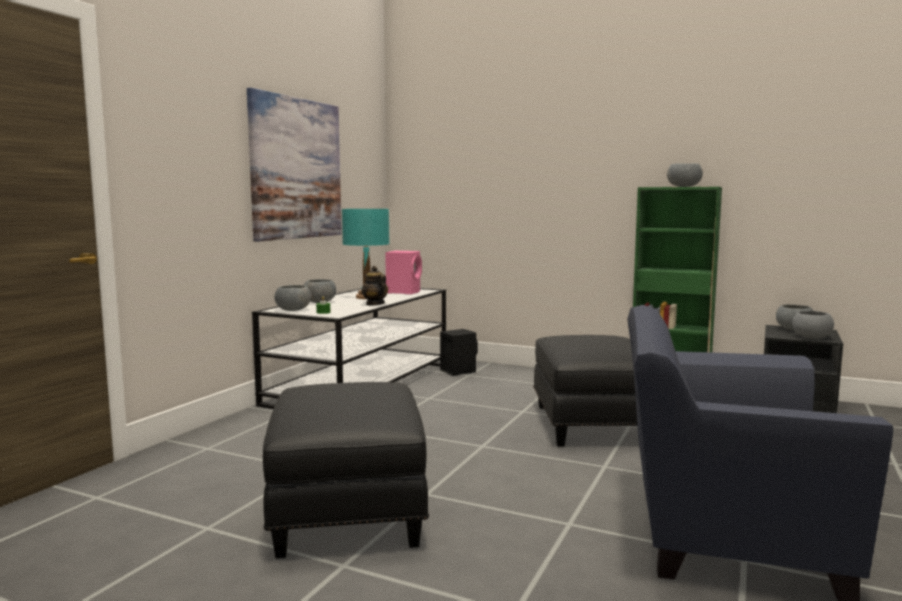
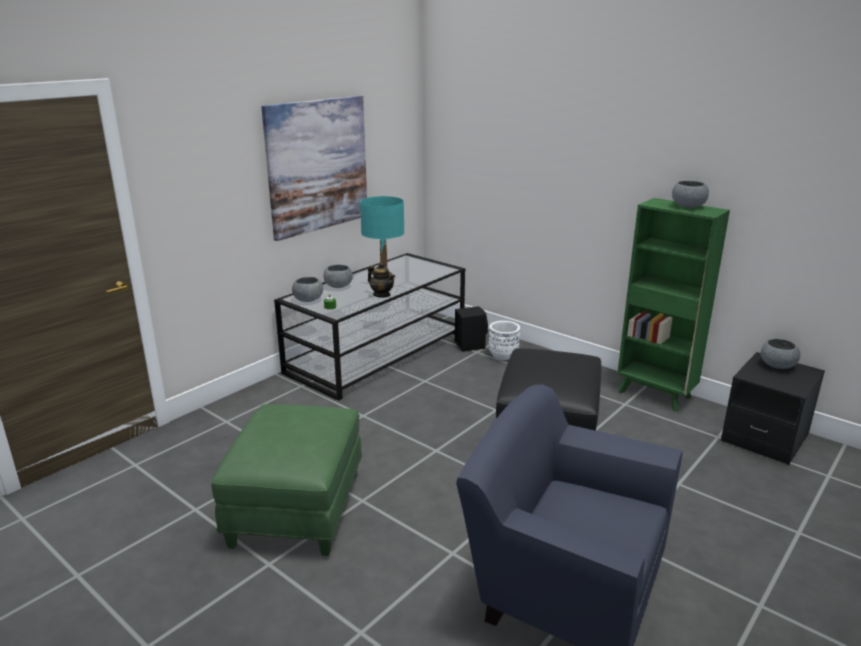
camera: 15 degrees right, 15 degrees up
black ottoman [263,382,429,558] -> green ottoman [211,404,362,556]
teapot [361,266,388,305] -> teapot turned 150 degrees clockwise [368,262,395,298]
pink speaker [385,251,422,294] -> none
grey bowl [792,311,834,339] -> none
none -> white planter [489,321,520,360]

